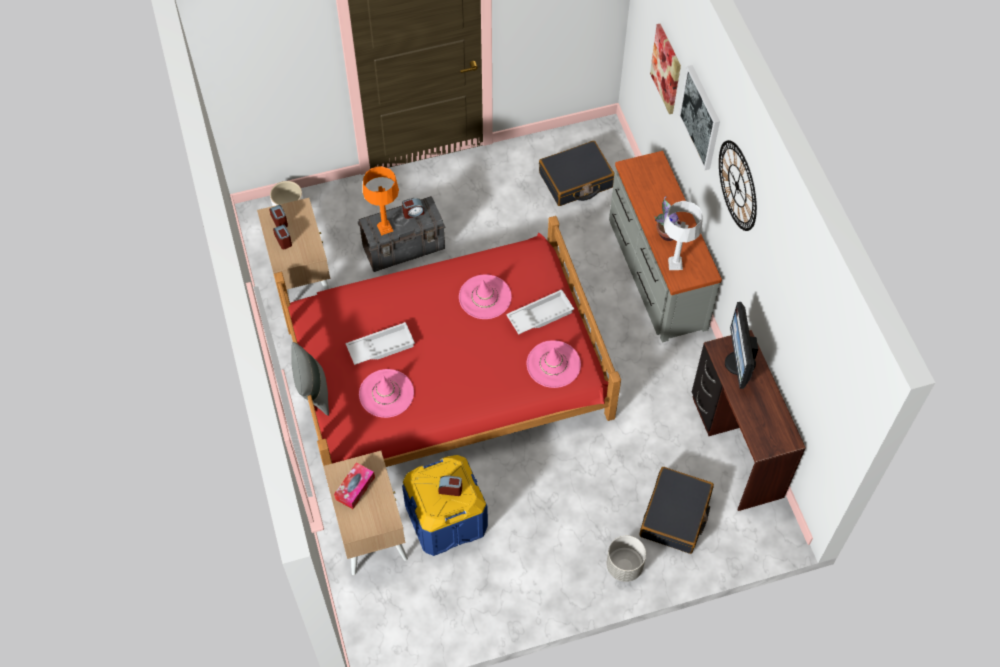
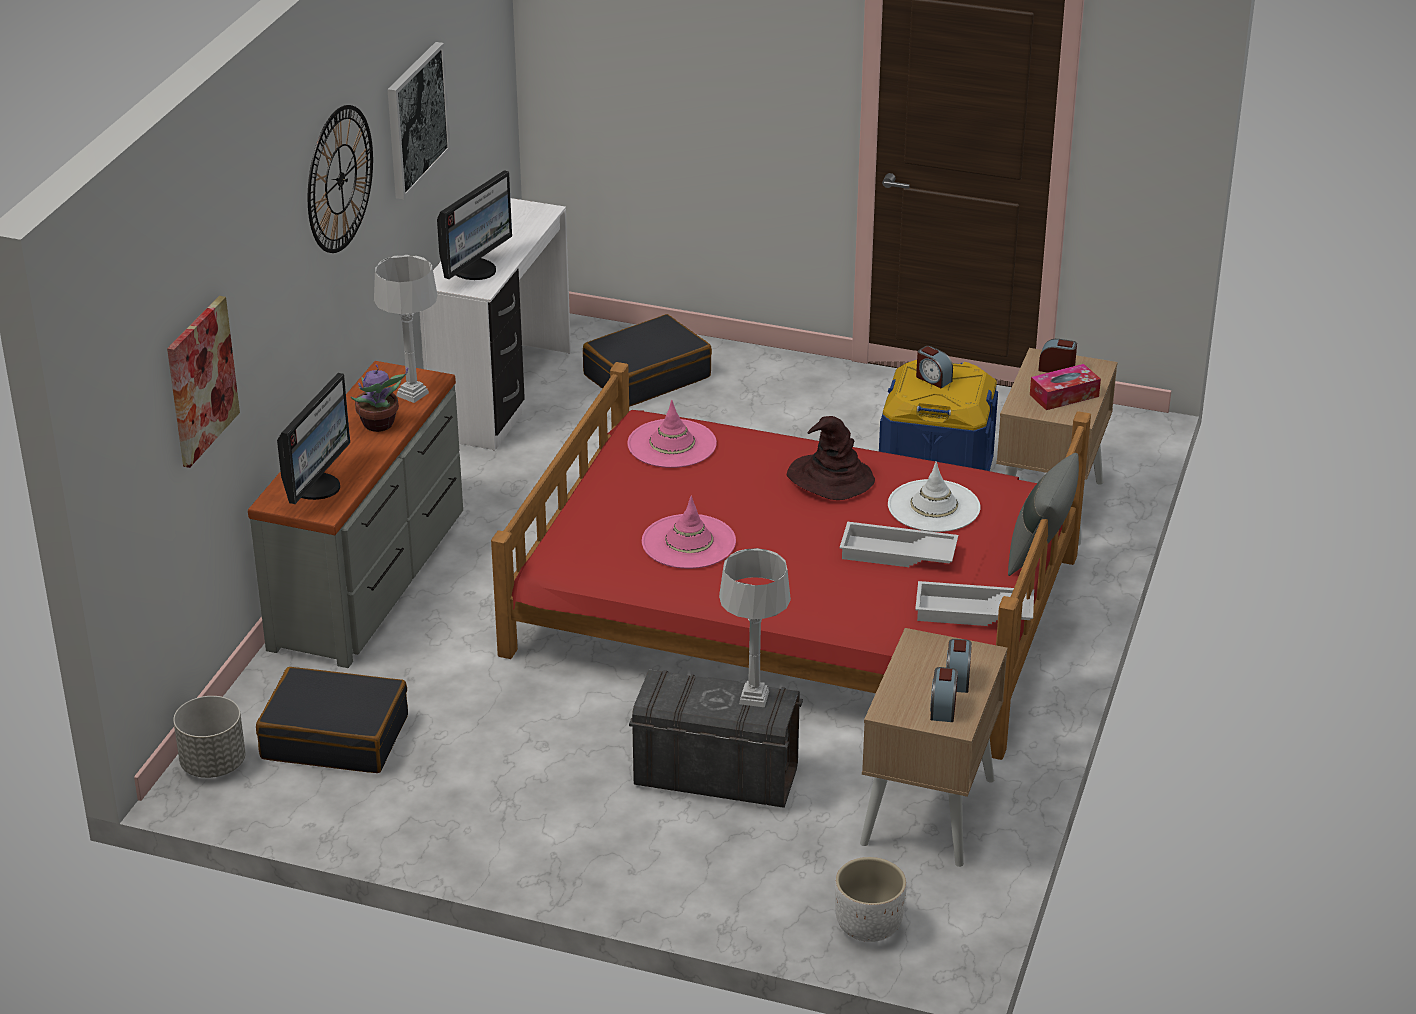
camera: 145 degrees left, 25 degrees down
pink hat [359,369,414,418] -> white hat [888,461,980,532]
orange table lamp [363,166,399,235] -> grey table lamp [719,548,791,707]
alarm clock [402,198,424,219] -> alarm clock moved to [1038,339,1077,373]
white tray [506,289,574,335] -> white tray moved to [915,581,1034,626]
grey planter [606,536,646,582] -> grey planter moved to [173,696,246,778]
picture [679,65,720,170] -> picture moved to [388,42,450,199]
brown desk [692,330,806,511] -> white desk [420,198,571,451]
none -> monitor [277,373,350,504]
none -> brown hat [787,416,875,500]

